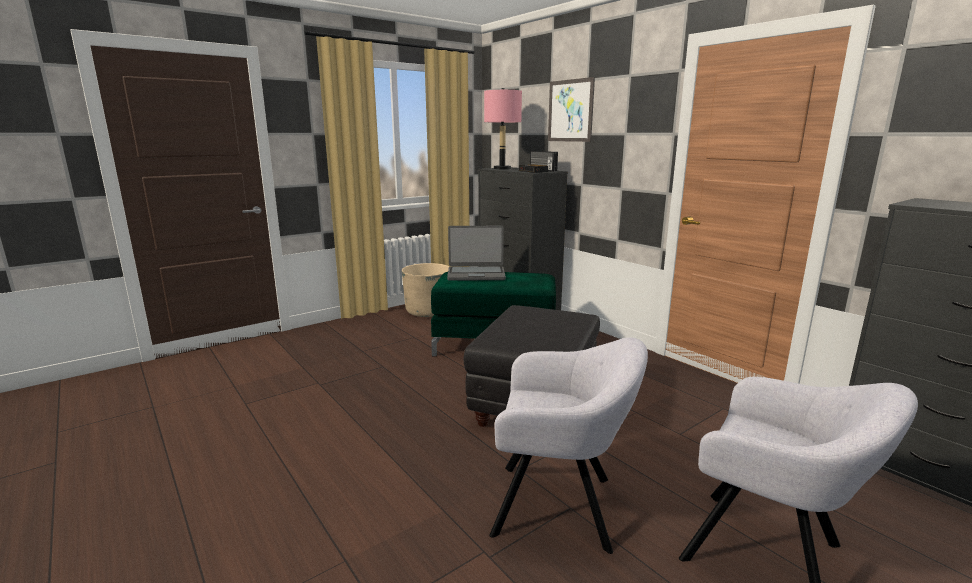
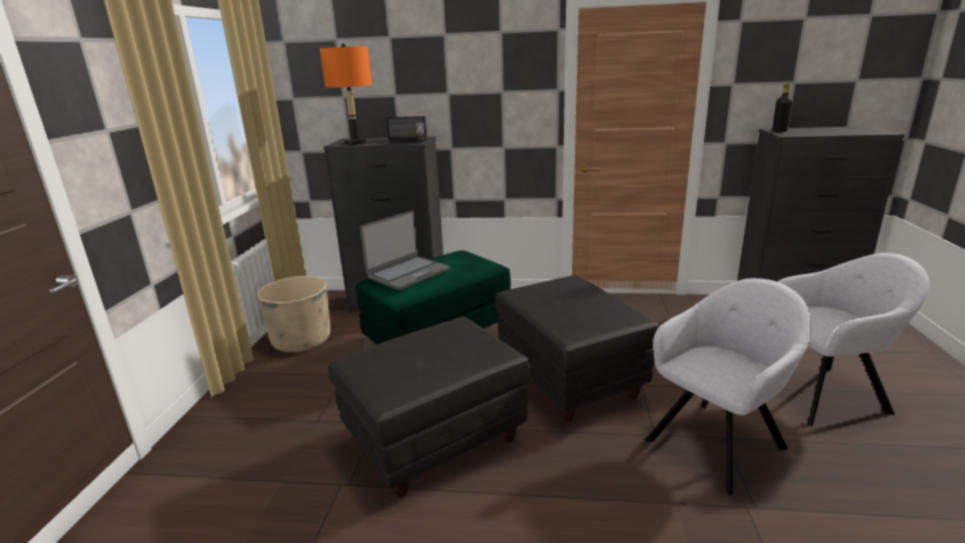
camera: 45 degrees left, 5 degrees up
pink table lamp [484,88,522,170] -> orange table lamp [320,43,372,145]
picture [548,77,595,142] -> none
none -> black ottoman [328,317,530,497]
none -> black bottle [772,83,793,132]

